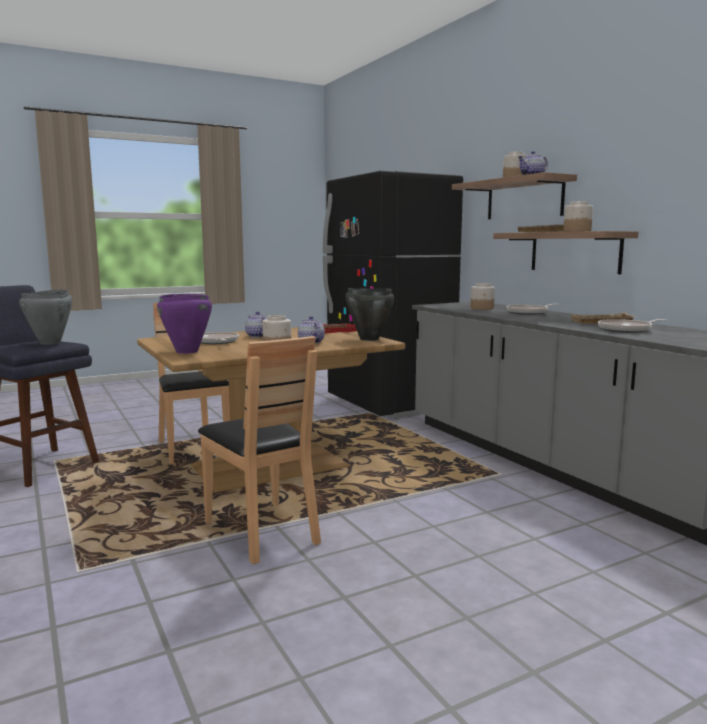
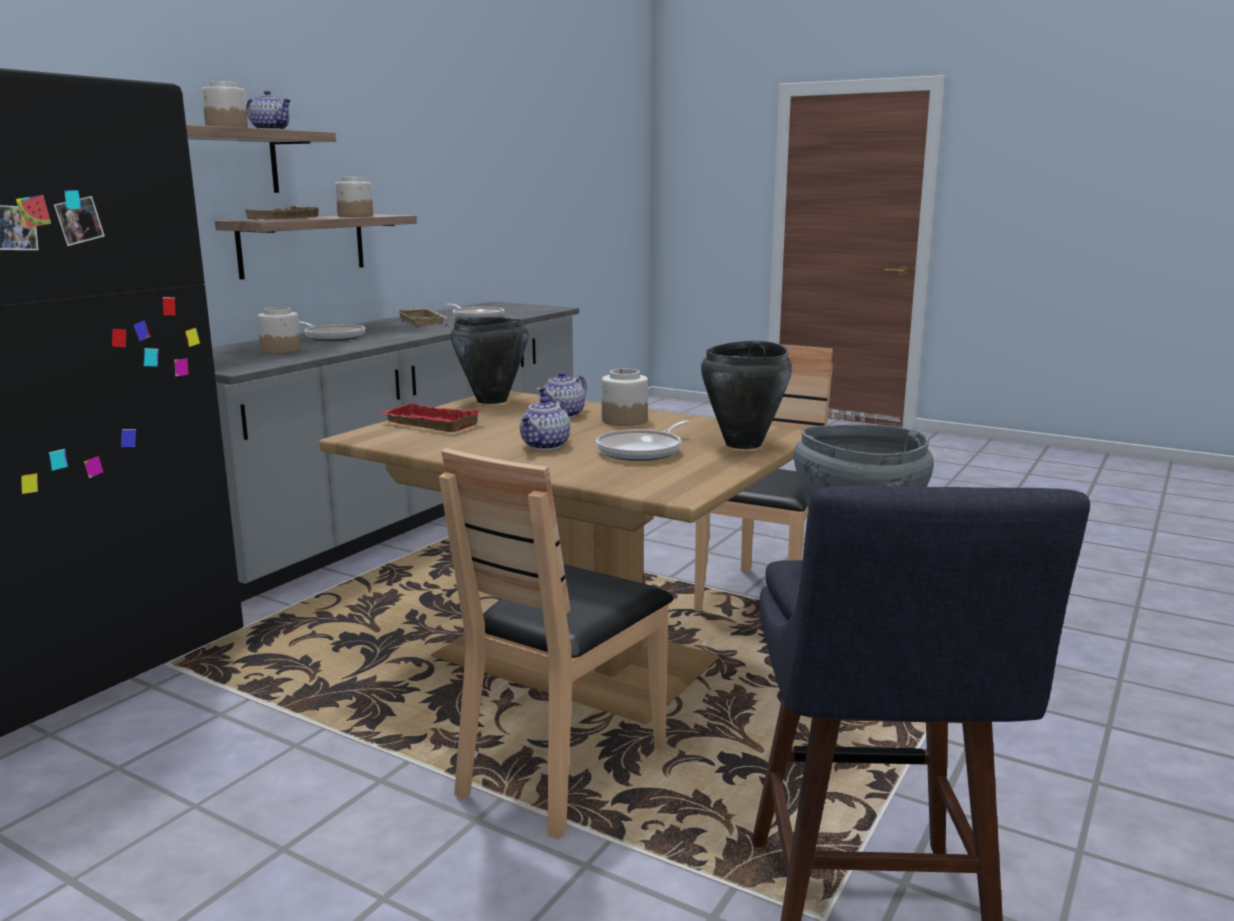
camera: 120 degrees left, 5 degrees up
purple cooking pot [157,294,212,354] -> black cooking pot [701,340,792,449]

